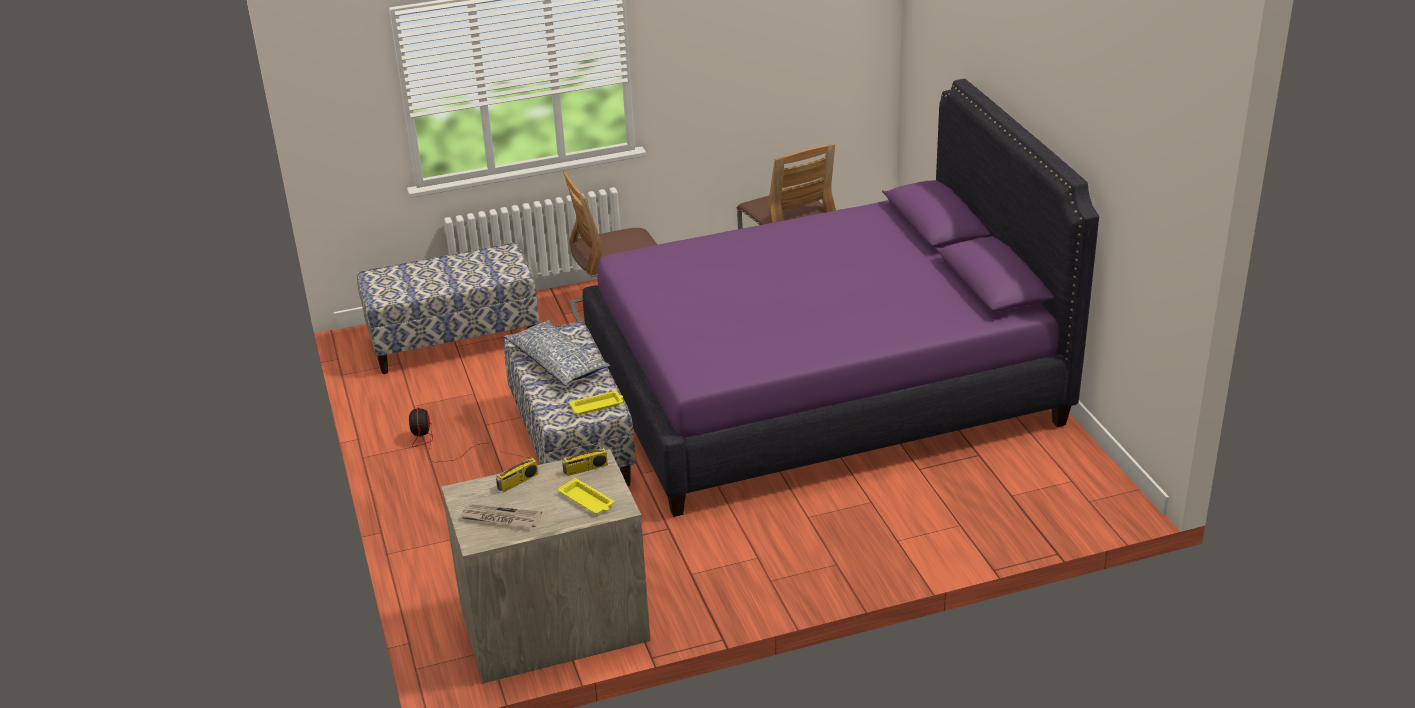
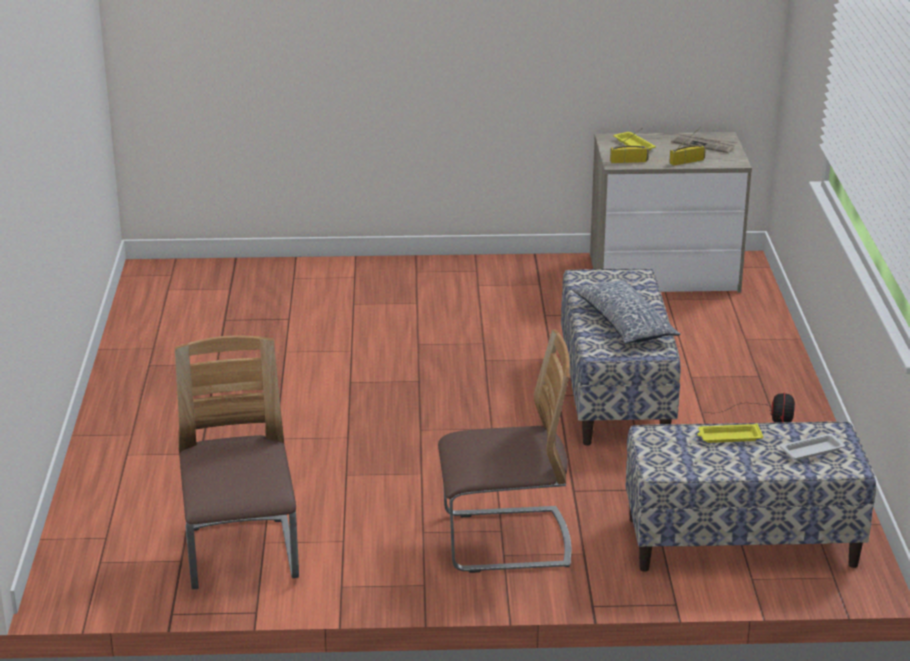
camera: 165 degrees left, 5 degrees down
yellow tray [569,391,623,415] -> yellow tray moved to [697,423,763,443]
purple bed [583,79,1099,517] -> none
none -> white tray [780,434,845,460]

